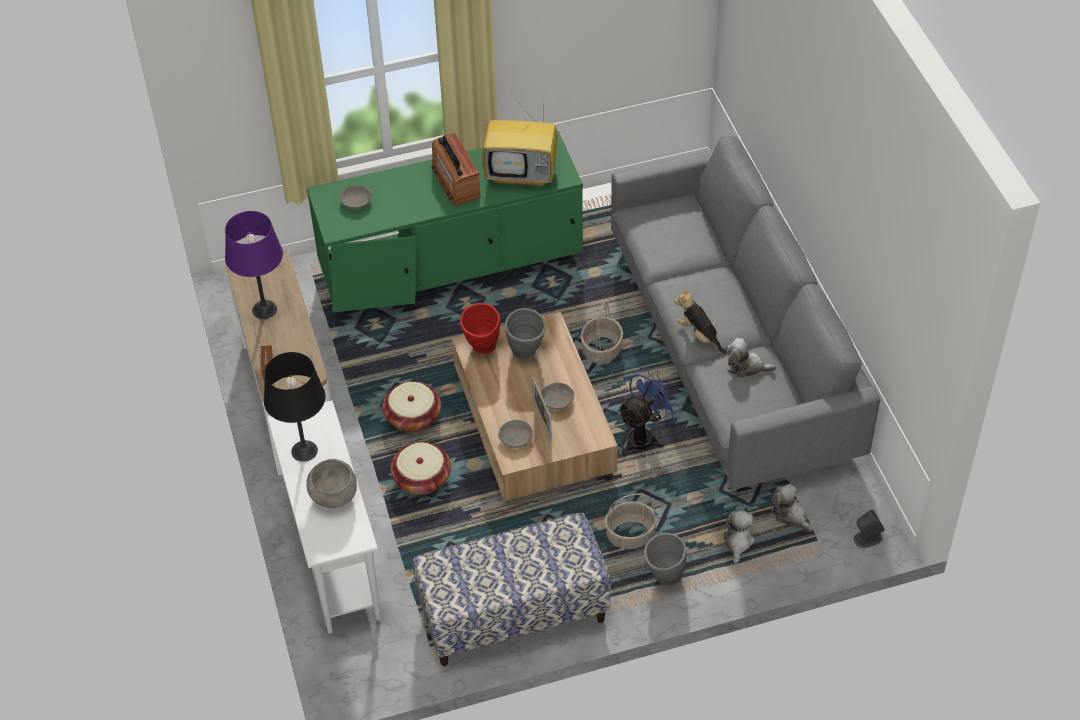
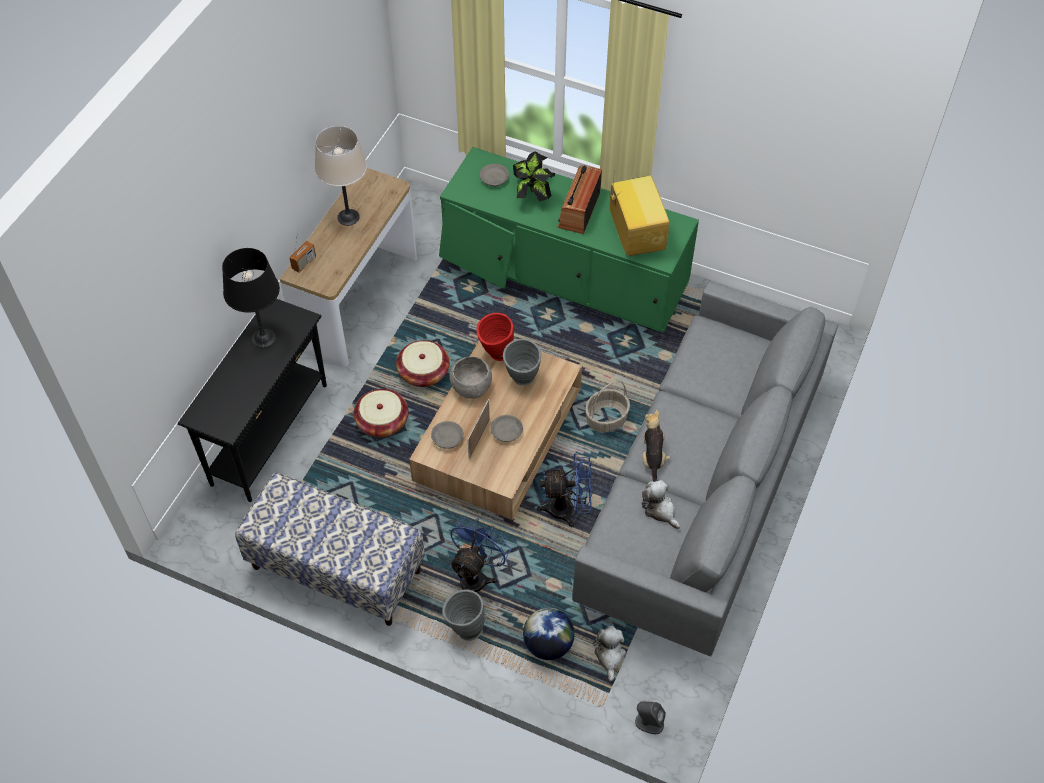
camera: 40 degrees right, 5 degrees up
purple table lamp [225,211,283,319] -> beige table lamp [315,126,367,226]
white console table [267,400,381,634] -> black console table [178,299,327,502]
grey bowl [306,459,357,508] -> grey bowl moved to [449,357,492,399]
television [482,97,557,186] -> television turned 150 degrees counterclockwise [610,168,669,256]
basket [604,494,657,549] -> blue fan [449,517,511,592]
plush toy [722,509,755,564] -> globe [523,608,575,660]
none -> potted plant [513,151,555,202]

